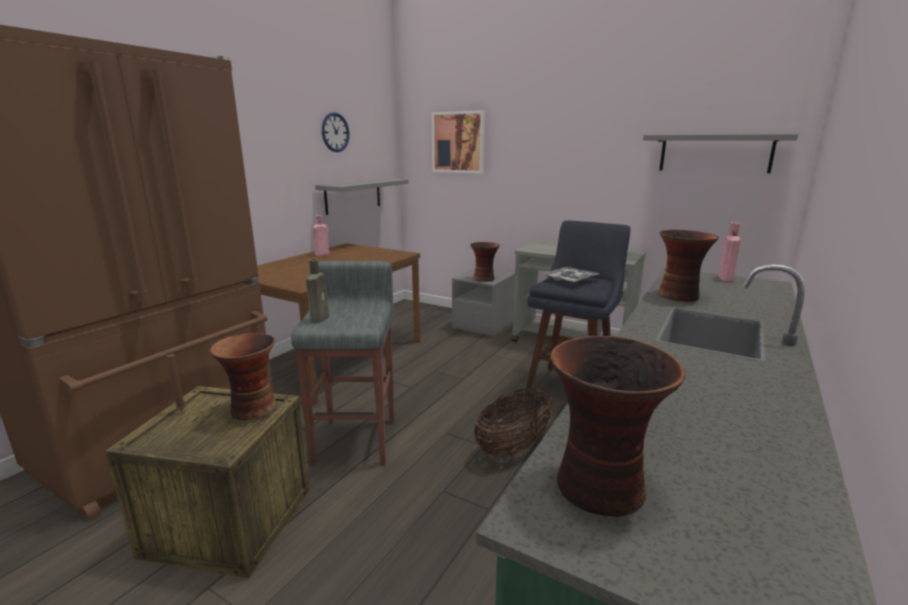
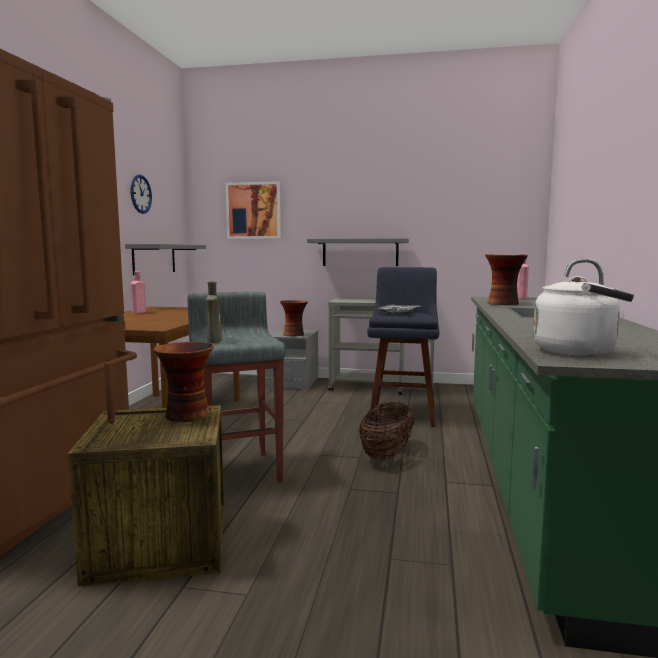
camera: 20 degrees left, 10 degrees down
vase [550,336,685,517] -> white kettle [533,276,634,356]
grey shelf [643,134,798,173] -> grey shelf moved to [307,238,409,266]

